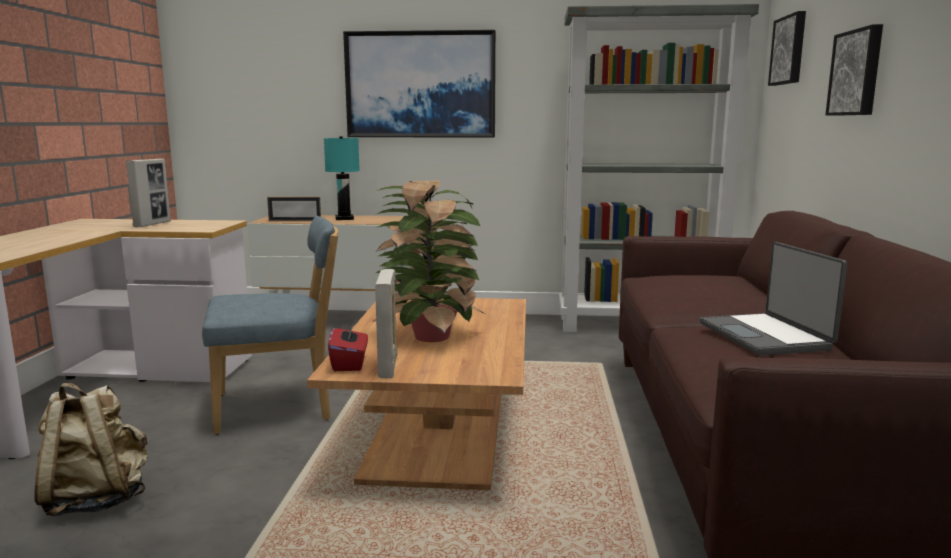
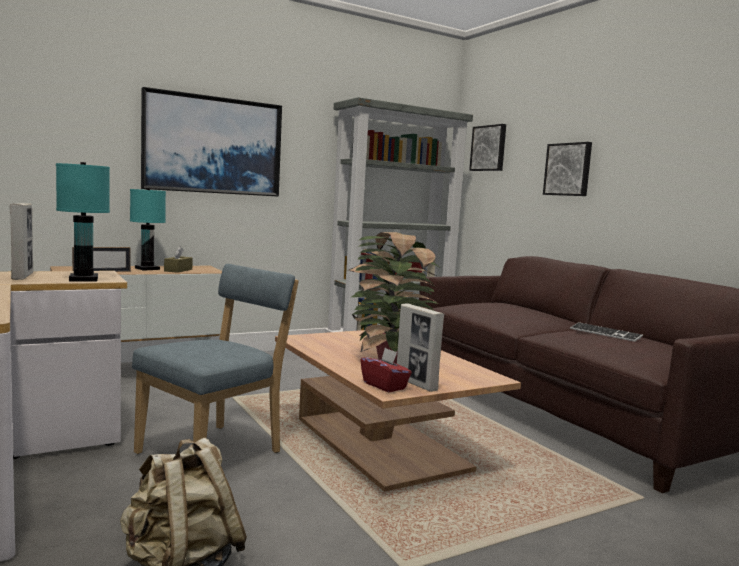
camera: 35 degrees left, 5 degrees down
laptop [700,242,847,356] -> keyboard [570,322,643,342]
none -> turquoise table lamp [56,162,110,281]
none -> brown tissue box [164,246,193,273]

